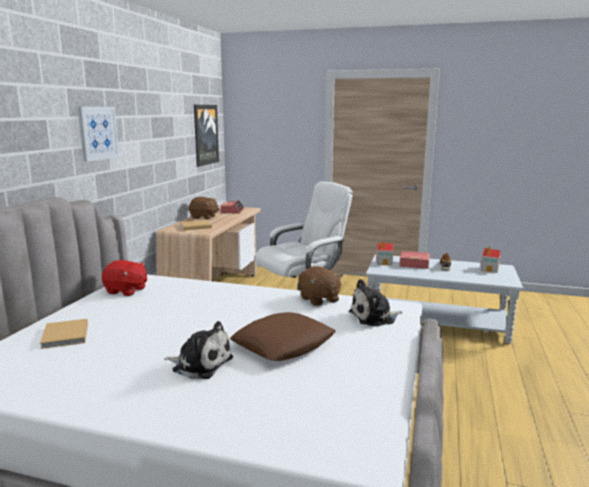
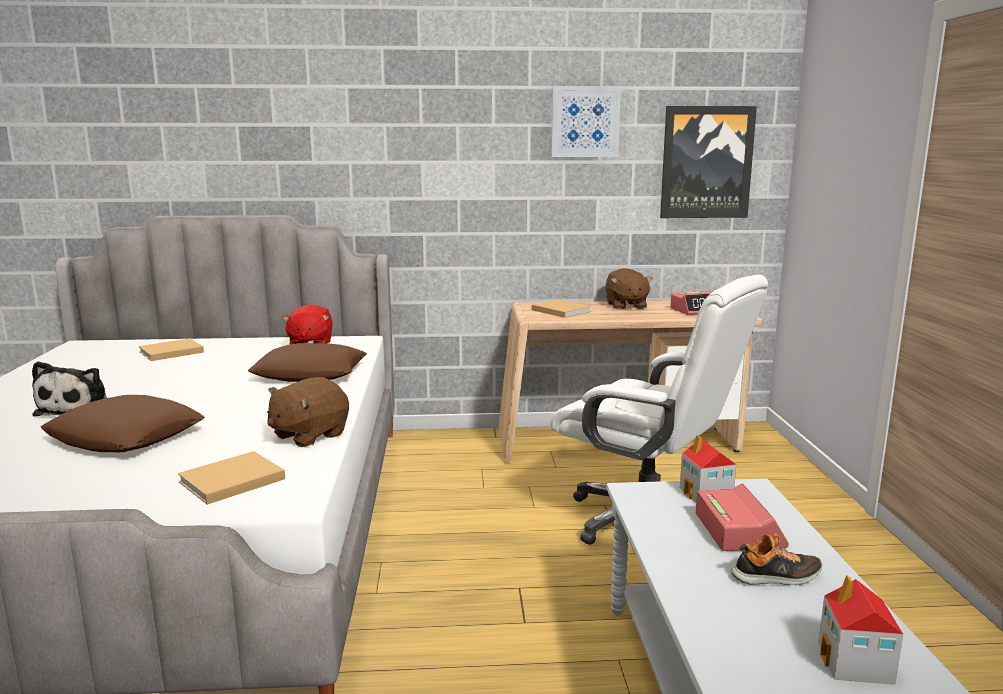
camera: 70 degrees right, 0 degrees up
picture [78,107,119,162] -> picture moved to [551,86,621,157]
plush toy [349,279,402,326] -> beige book [178,451,285,505]
none -> brown pillow [248,343,367,382]

